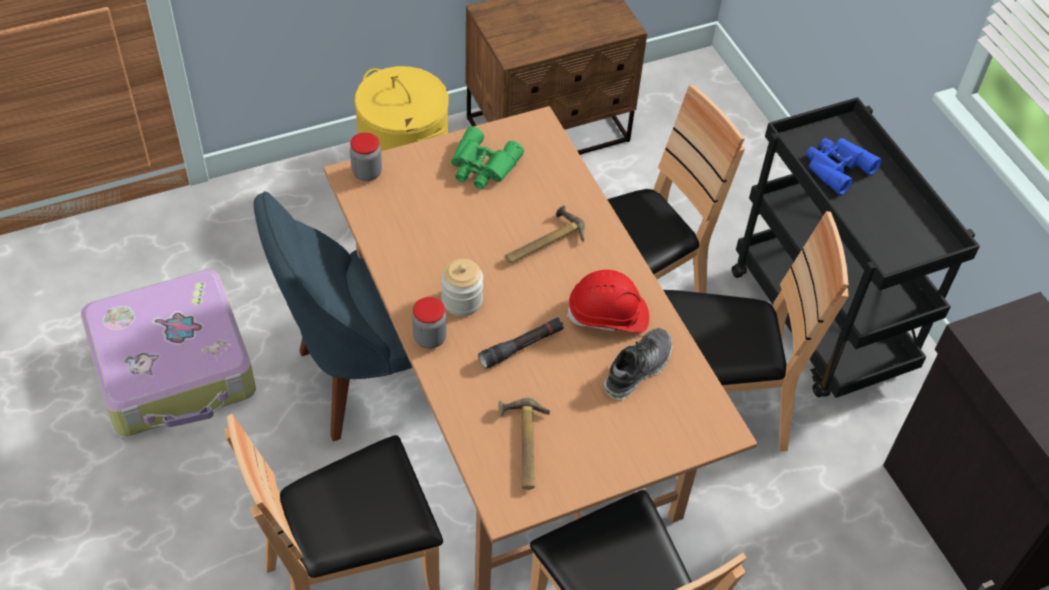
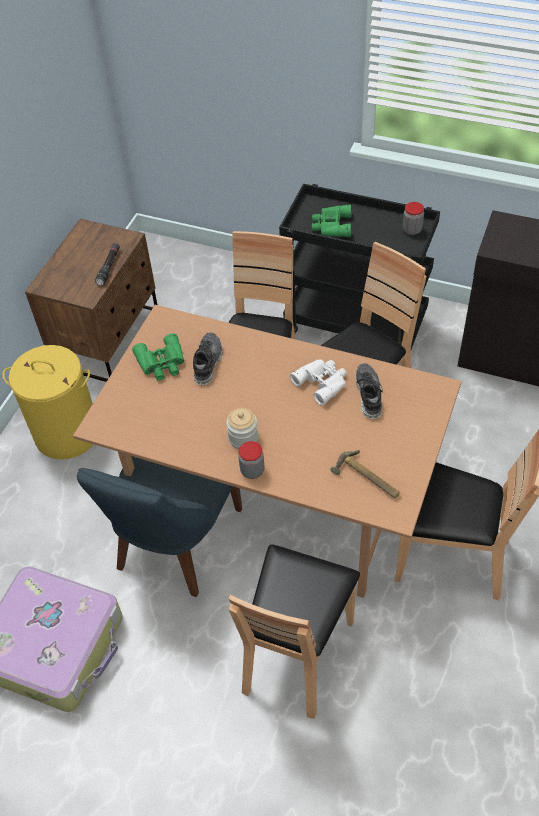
camera: 40 degrees left, 0 degrees up
jar [350,132,382,181] -> jar moved to [403,202,424,235]
black flashlight [478,318,564,369] -> black flashlight moved to [95,243,120,286]
hammer [505,205,585,263] -> none
red hard hat [567,270,649,333] -> white binoculars [290,360,347,405]
blue binoculars [806,138,882,195] -> green binoculars [312,204,351,237]
none -> shoe [193,332,223,385]

